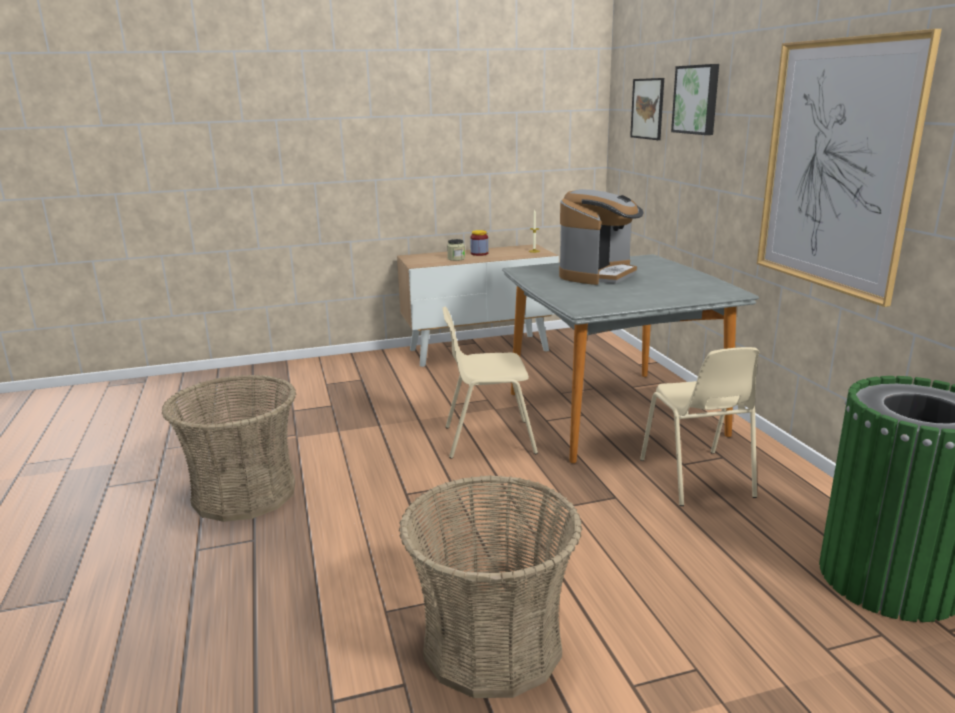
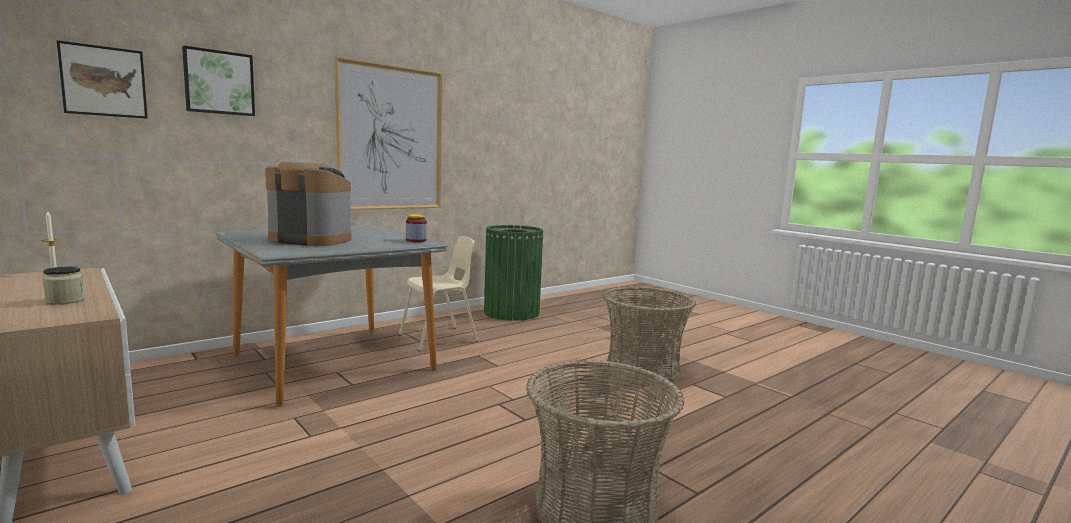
camera: 115 degrees left, 10 degrees down
beige chair [443,307,538,459] -> none
jar [470,230,488,256] -> jar moved to [406,214,427,242]

